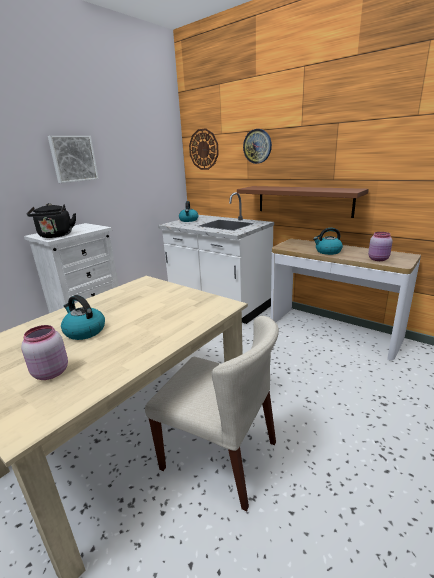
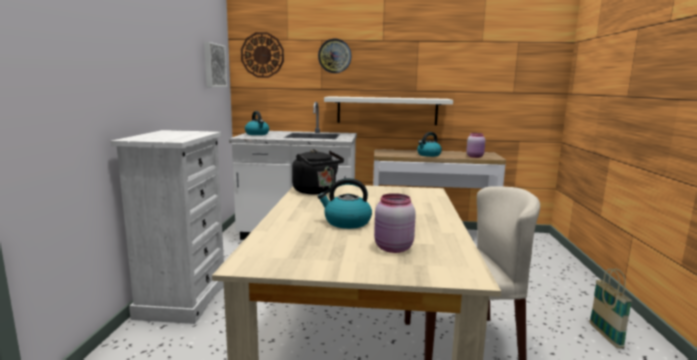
camera: 35 degrees left, 10 degrees down
black kettle [26,203,76,238] -> black kettle moved to [292,149,344,194]
picture [48,136,99,183] -> picture moved to [204,42,227,87]
brown shelf [237,186,369,218] -> white shelf [324,96,453,125]
none -> basket [589,269,632,348]

